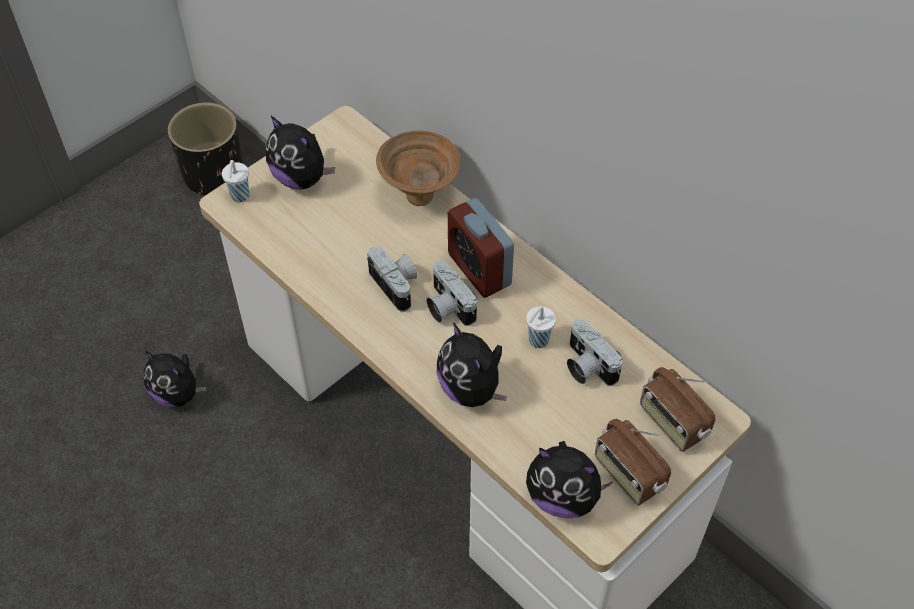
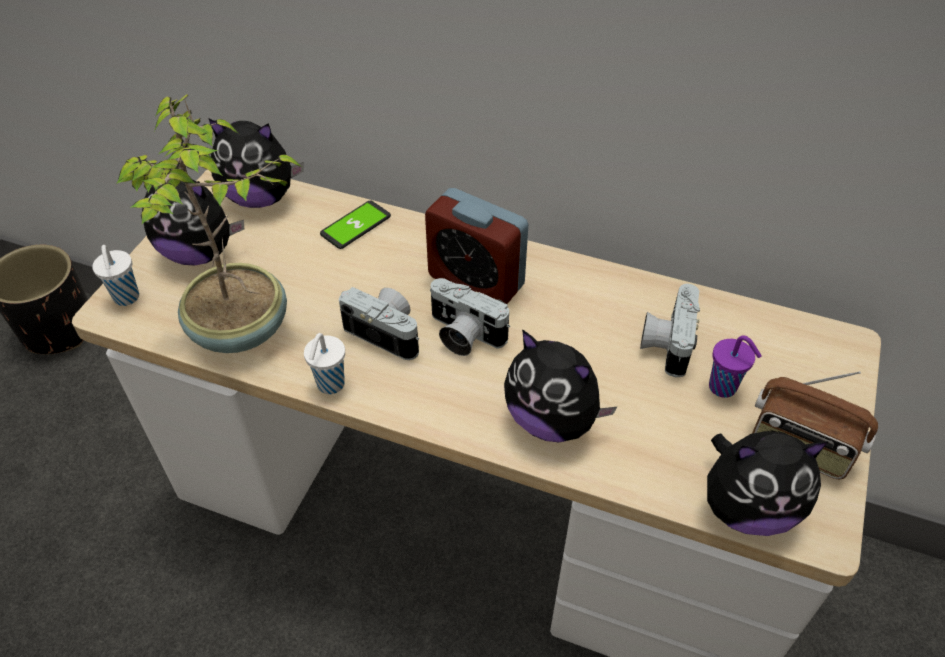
camera: 25 degrees left, 5 degrees down
plush toy [144,351,206,407] -> plush toy moved to [208,118,304,208]
brown bowl [376,131,461,206] -> phone [320,201,391,249]
white cup [526,306,556,348] -> white cup moved to [304,333,345,394]
camera [567,319,623,386] -> camera turned 75 degrees clockwise [640,284,700,377]
radio [640,367,716,452] -> none
none -> potted plant [117,94,302,353]
none -> purple cup [709,335,762,398]

